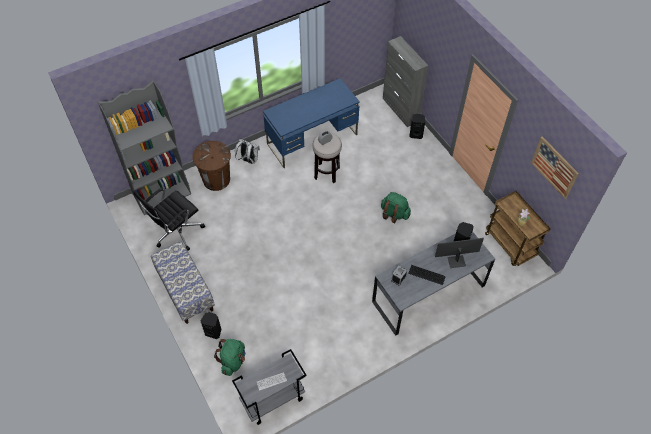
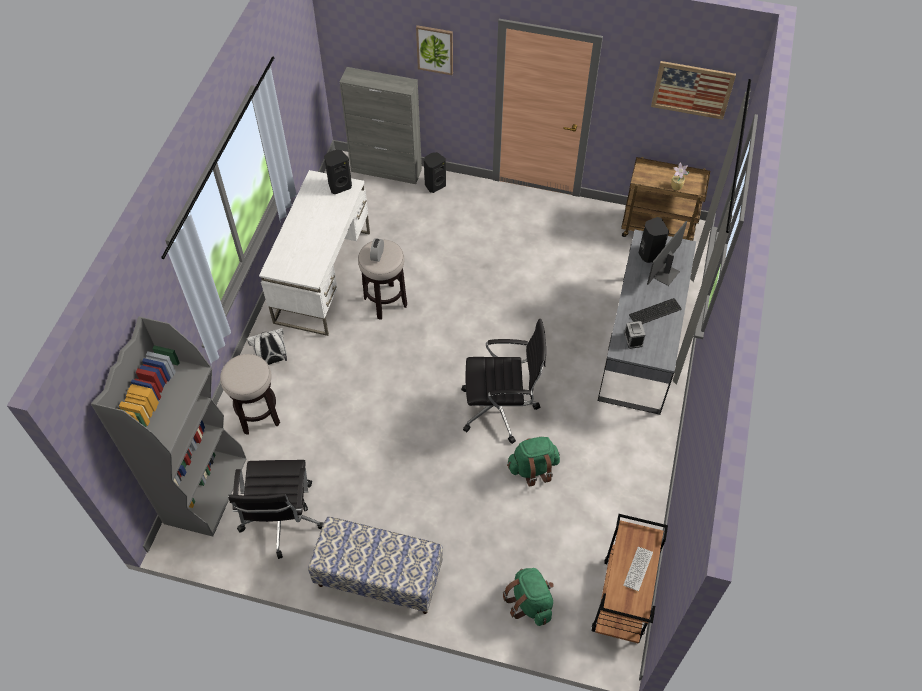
camera: 45 degrees left, 0 degrees up
brown trash can [192,141,231,191] -> stool [220,354,280,435]
black speaker [200,312,222,339] -> black speaker moved to [324,150,352,194]
grey cart [232,349,307,425] -> brown cart [592,514,668,644]
blue desk [263,78,360,168] -> white desk [259,170,370,336]
green backpack [381,192,411,223] -> green backpack moved to [507,437,560,487]
none -> picture [416,25,453,75]
none -> black office chair [461,319,546,444]

